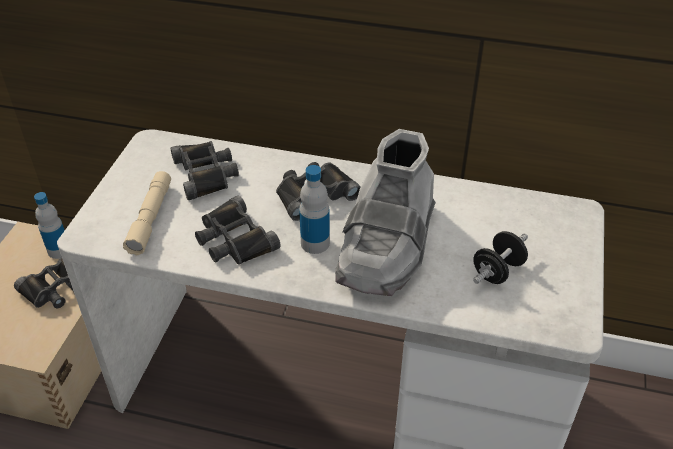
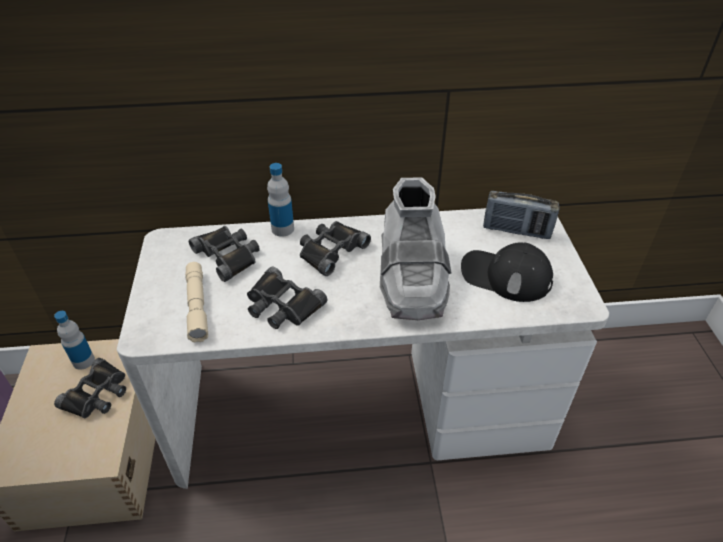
camera: 20 degrees left, 0 degrees up
bottle [299,165,330,254] -> bottle moved to [267,163,294,237]
black dumbbell [473,231,528,284] -> black cap [461,243,553,302]
none -> radio [483,191,560,239]

